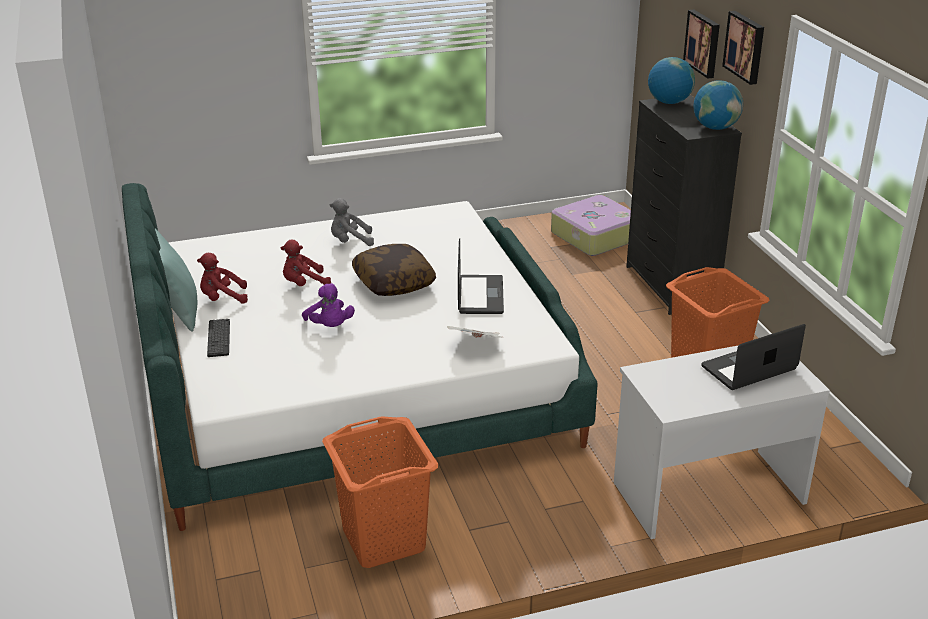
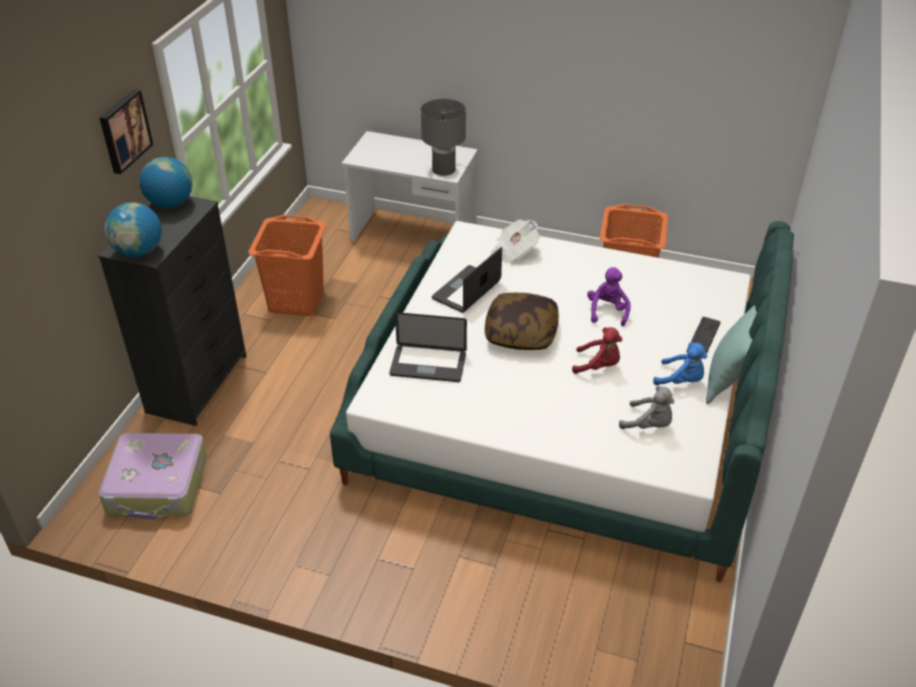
camera: 145 degrees left, 10 degrees up
red plush toy [197,253,248,304] -> blue plush toy [653,342,707,385]
grey plush toy [329,198,374,246] -> grey plush toy moved to [619,386,675,429]
picture [683,10,720,79] -> none
laptop [702,324,806,390] -> laptop moved to [389,312,467,382]
none -> grey table lamp [421,99,466,176]

